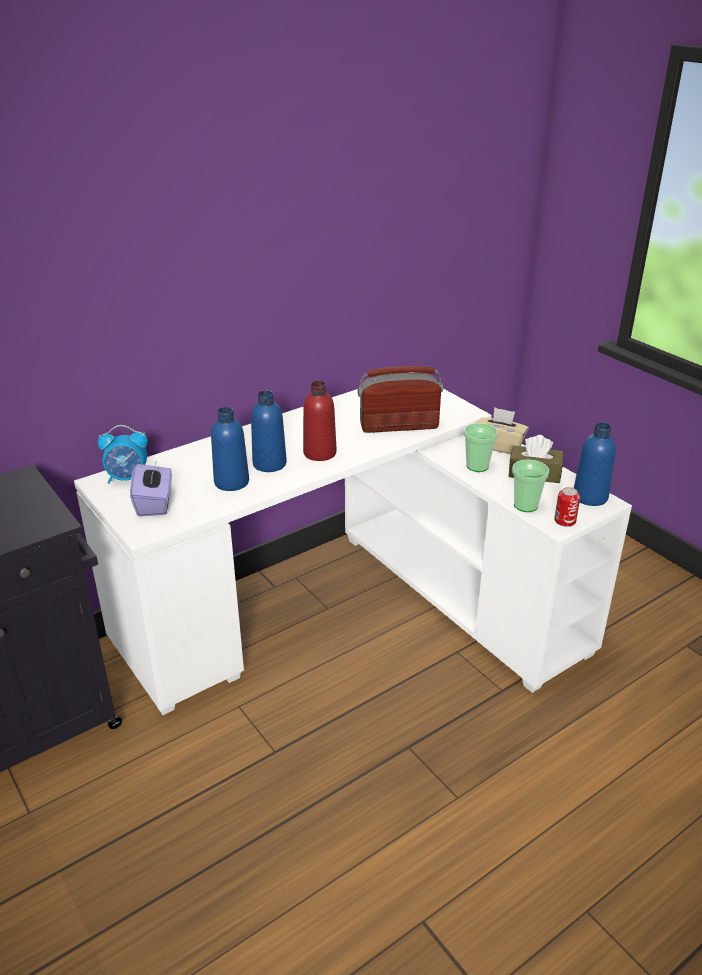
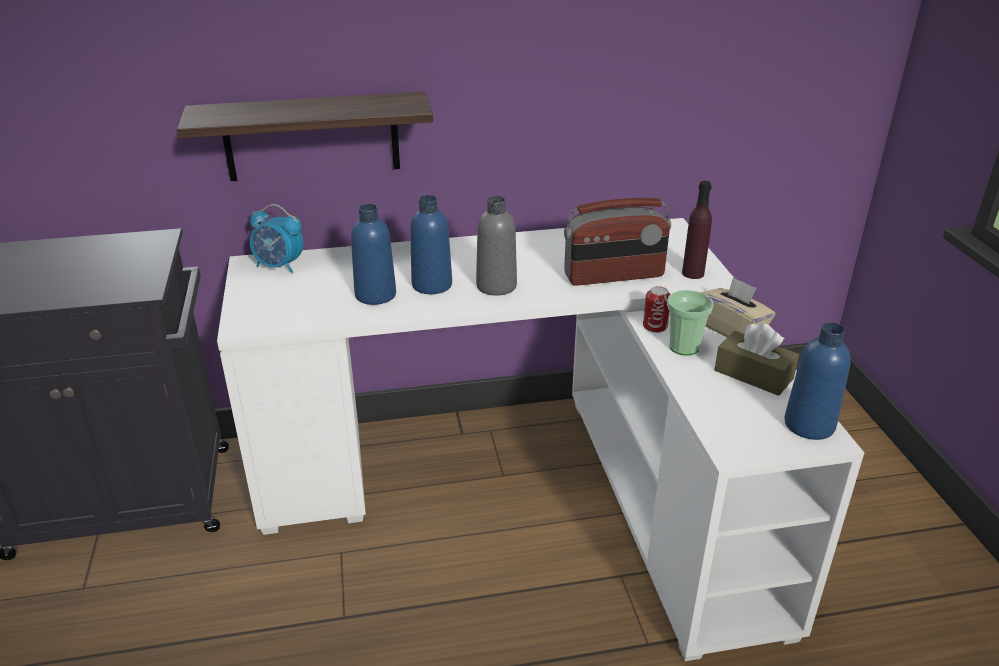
camera: 25 degrees right, 0 degrees up
purple tissue box [130,463,172,516] -> none
red bottle [303,381,336,461] -> grey bottle [476,196,517,296]
radio [358,366,443,433] -> radio turned 150 degrees clockwise [564,198,671,286]
cup [512,459,549,512] -> none
can [554,487,580,527] -> can moved to [643,286,671,333]
none -> shelf [177,92,433,181]
none -> purple bottle [682,181,712,279]

